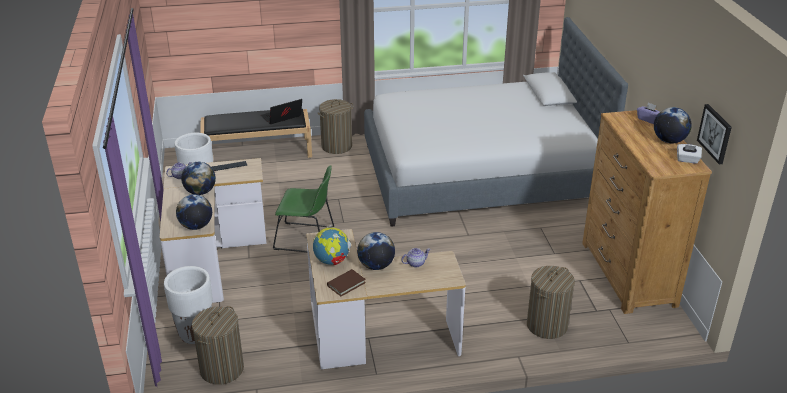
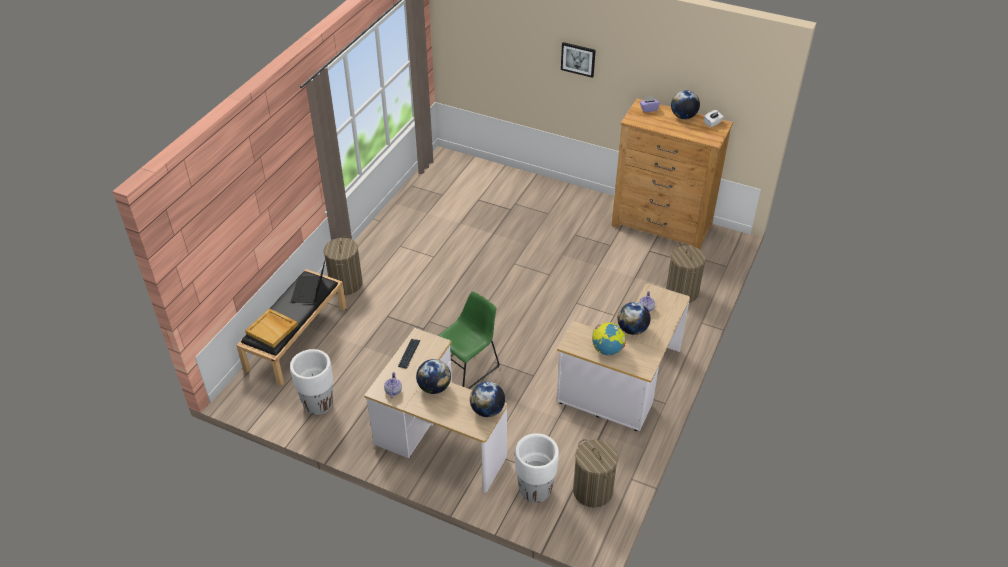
camera: 55 degrees left, 10 degrees up
brown book [327,269,366,296] -> none
bed [364,17,628,227] -> none
picture [697,104,732,164] -> picture moved to [561,42,596,78]
none -> beige tray [245,308,298,348]

